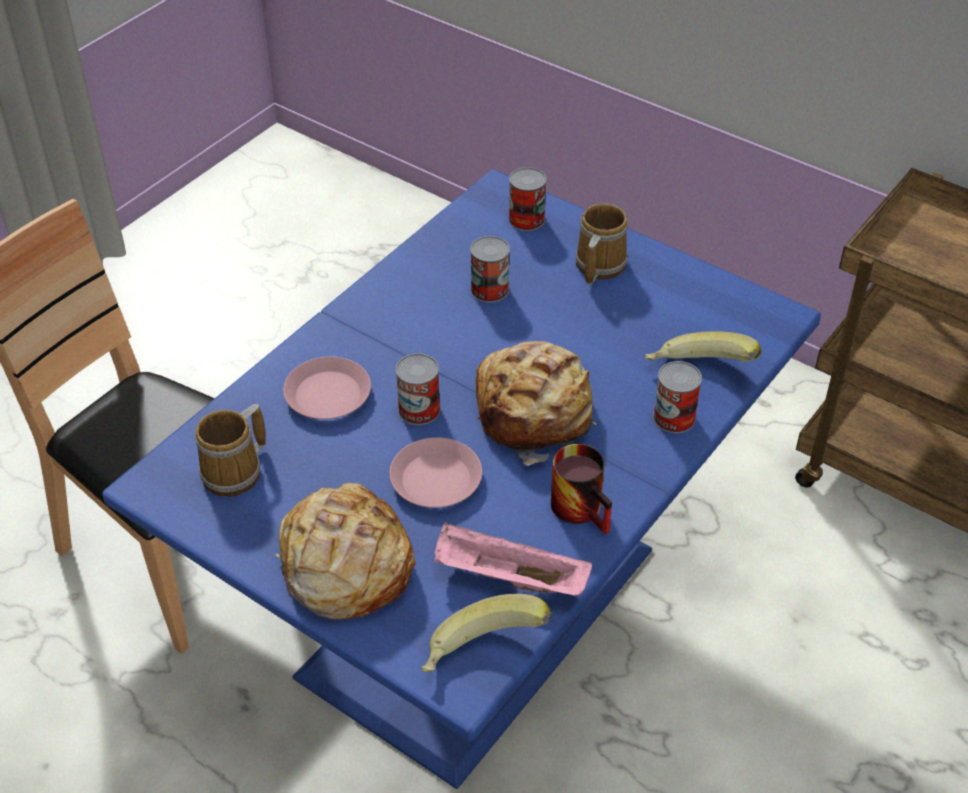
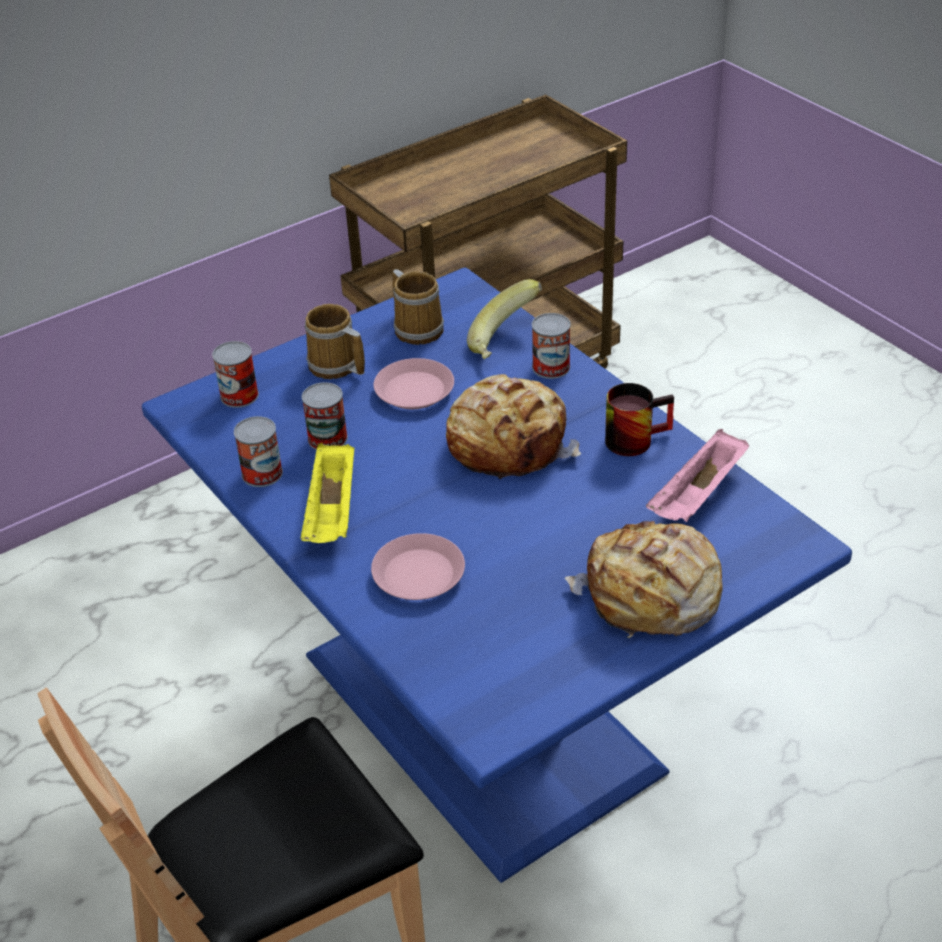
camera: 70 degrees left, 5 degrees down
mug [195,404,266,497] -> mug moved to [393,269,444,345]
pink plate [389,437,482,508] -> pink plate moved to [374,358,454,409]
can [396,353,440,425] -> can moved to [234,416,283,487]
banana [421,594,551,672] -> none
none -> yellow tray [301,443,354,543]

